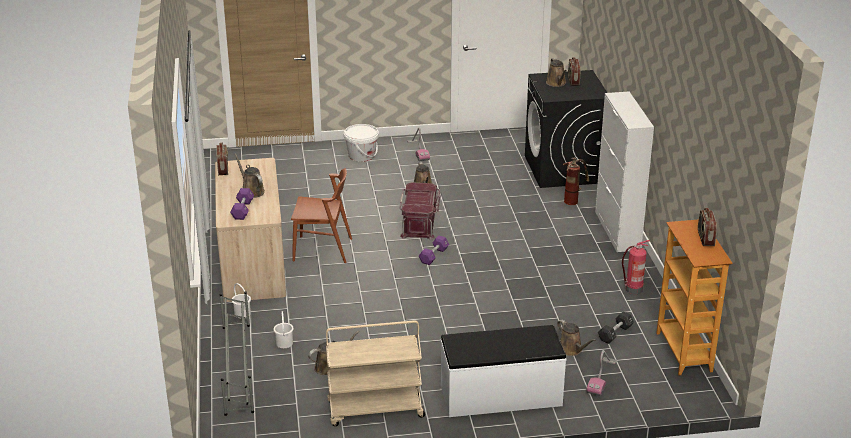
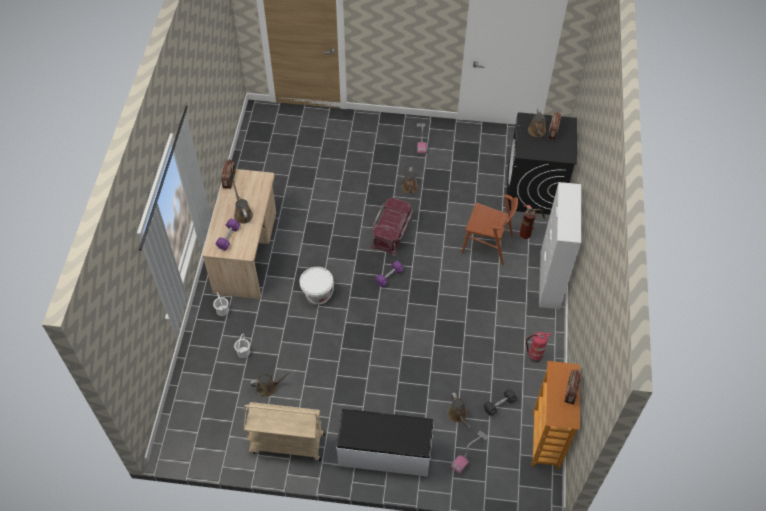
camera: 15 degrees right, 25 degrees up
grey shoe rack [219,292,254,416] -> none
brown chair [291,168,352,263] -> brown chair moved to [462,194,518,265]
white bucket [344,124,379,162] -> white bucket moved to [300,267,334,305]

